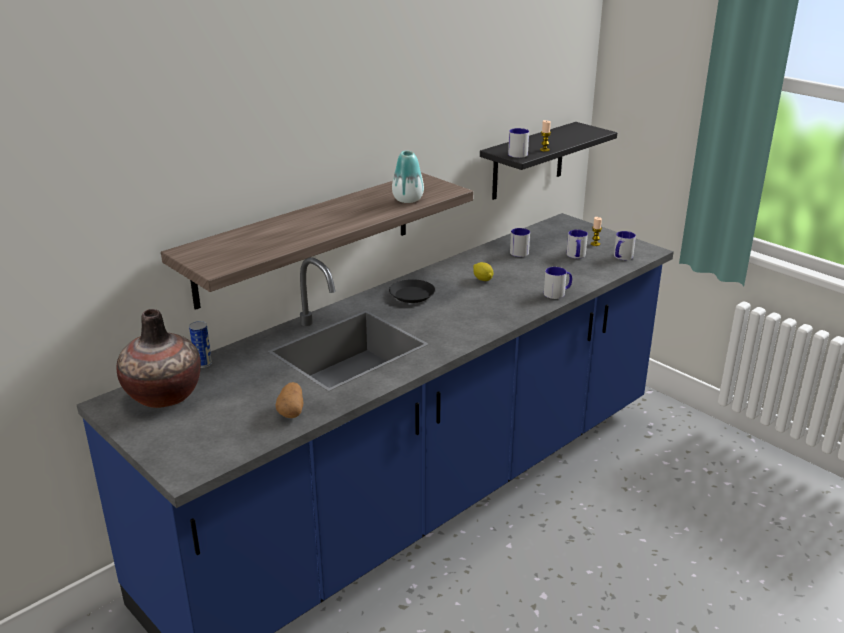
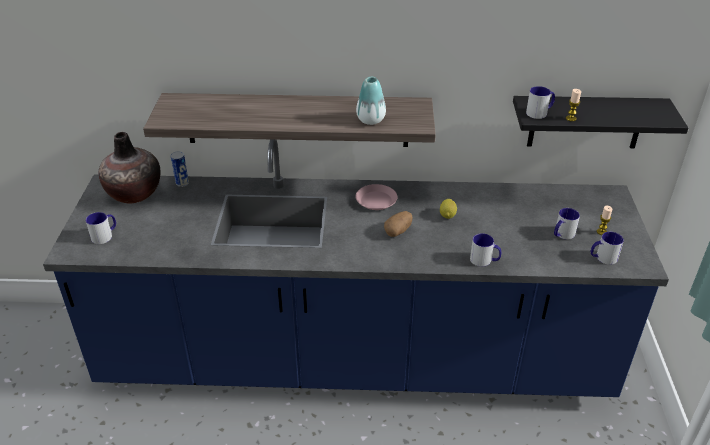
camera: 45 degrees right, 10 degrees up
potato [275,382,303,418] -> potato moved to [384,211,412,237]
black plate [389,279,435,303] -> pink plate [355,184,397,210]
mug [510,228,530,257] -> mug moved to [86,212,116,244]

